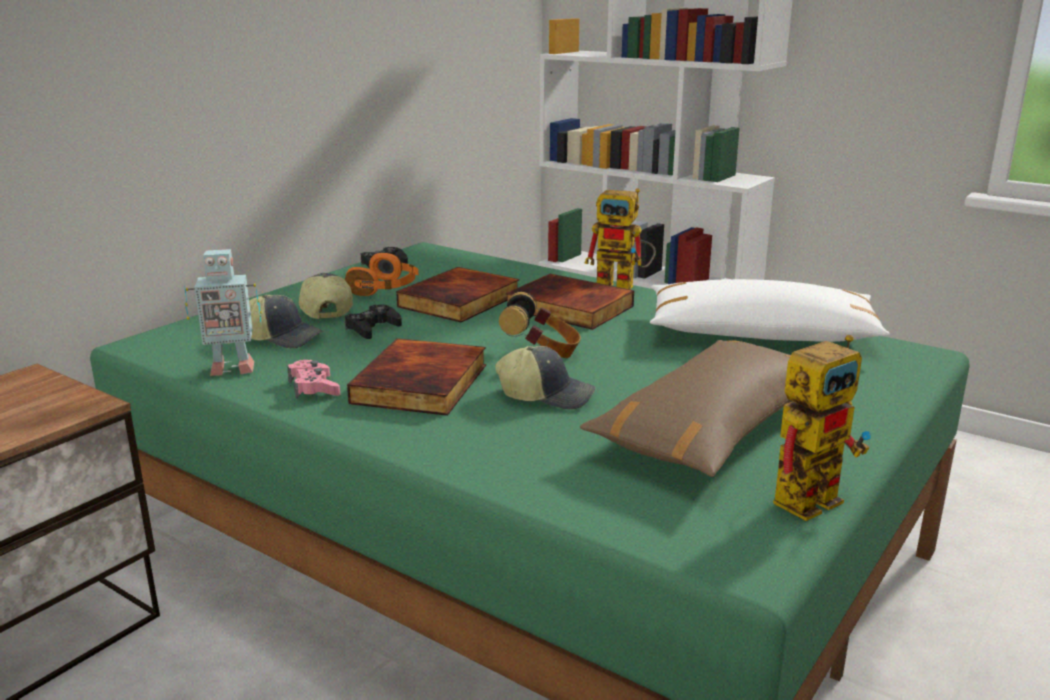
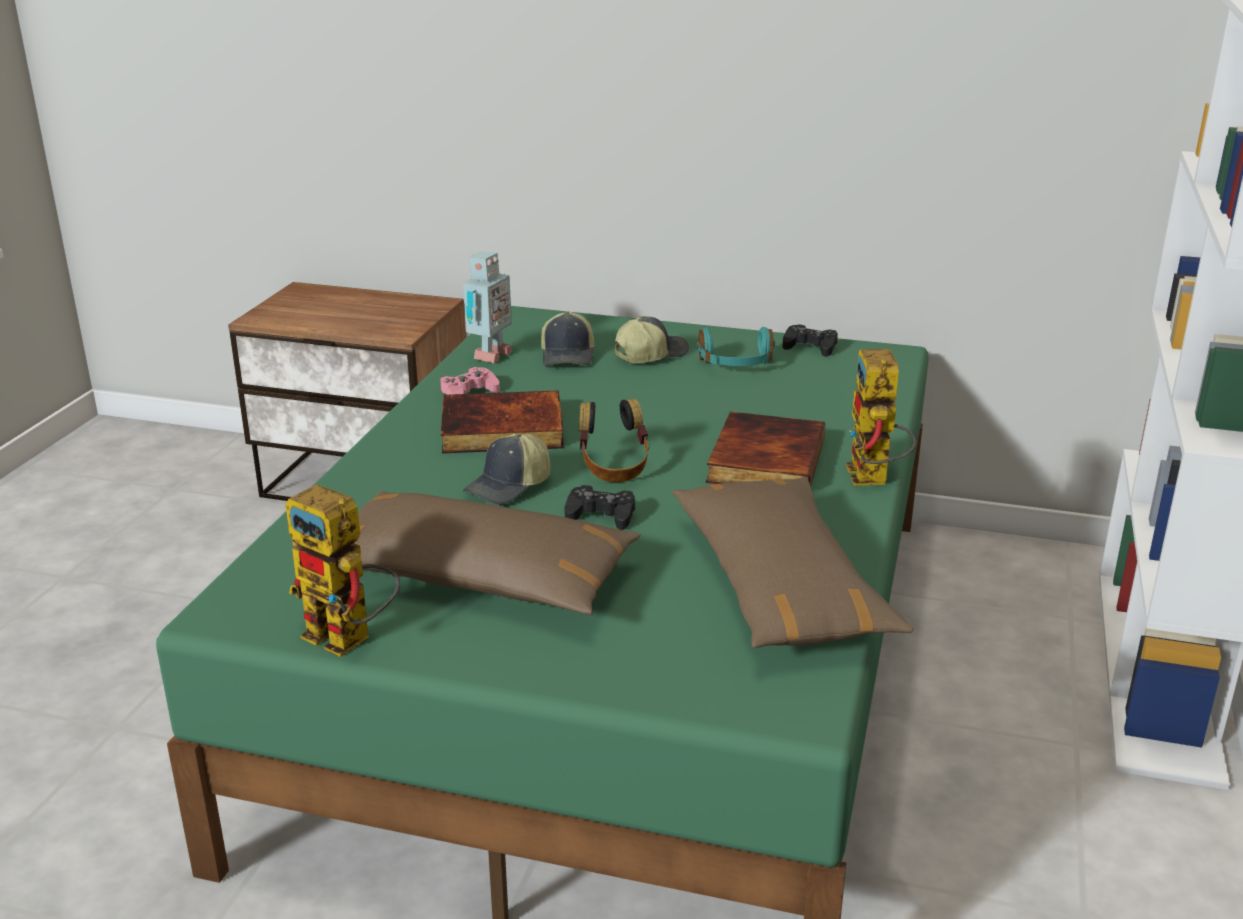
camera: 70 degrees right, 5 degrees up
toy robot [184,249,261,376] -> toy robot turned 120 degrees counterclockwise [463,251,513,363]
orange headphones [345,253,419,296] -> turquoise headphones [697,327,775,366]
black game controller [345,305,402,339] -> black game controller moved to [565,485,635,530]
book [396,267,519,322] -> none
cap [495,346,596,409] -> cap turned 45 degrees clockwise [463,434,551,505]
white pillow [650,279,890,342] -> brown pillow [672,476,913,648]

